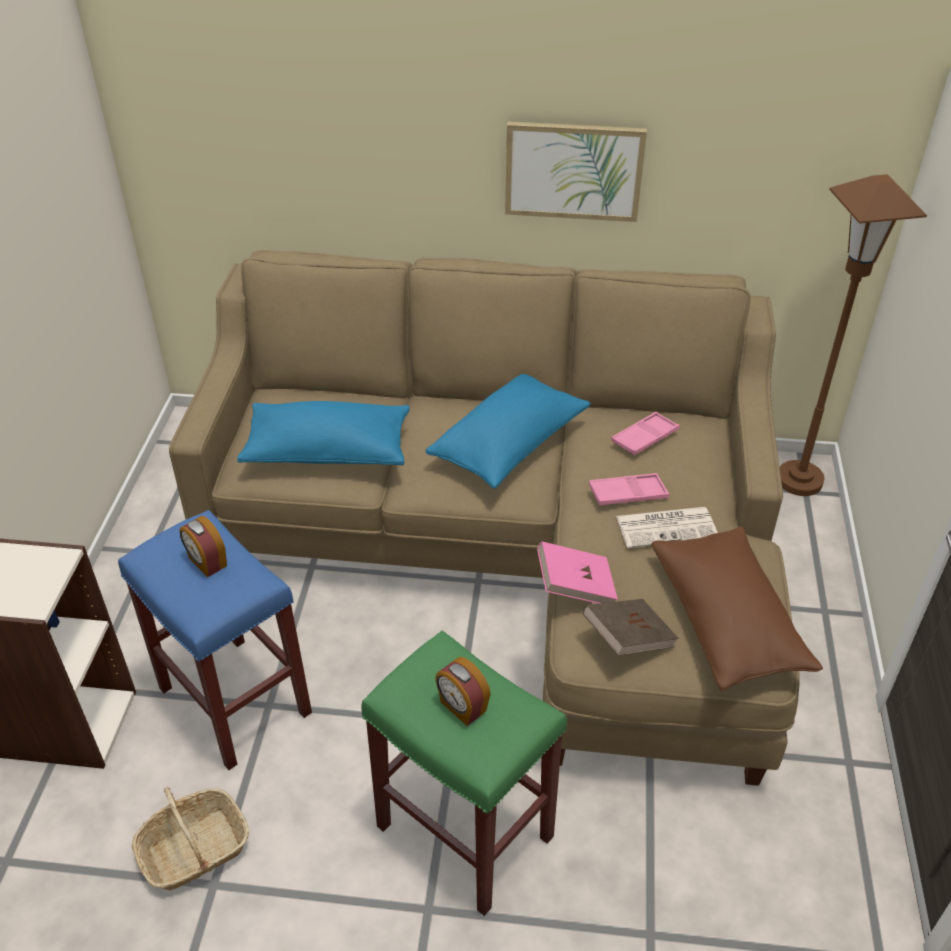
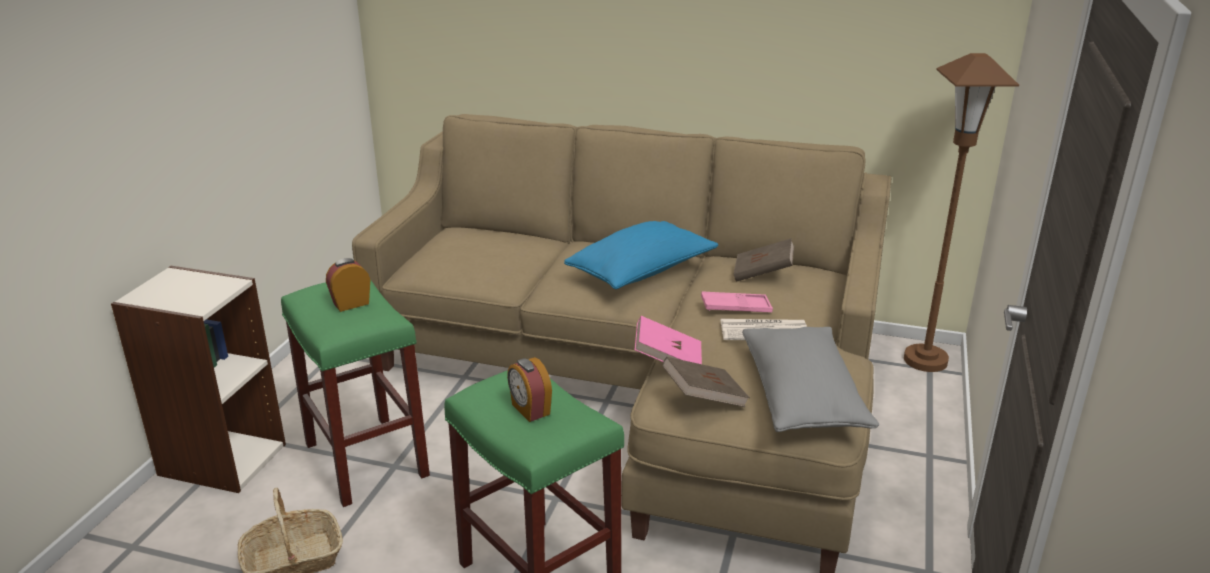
camera: 10 degrees right, 15 degrees down
blue stool [118,510,312,770] -> green stool [281,280,430,507]
alarm clock [179,516,227,577] -> alarm clock turned 90 degrees clockwise [326,258,370,312]
blue pillow [237,401,410,465] -> none
picture [505,122,647,222] -> none
pink tray [611,412,680,455] -> brown book [734,238,794,281]
brown pillow [651,527,823,691] -> grey pillow [742,327,879,432]

